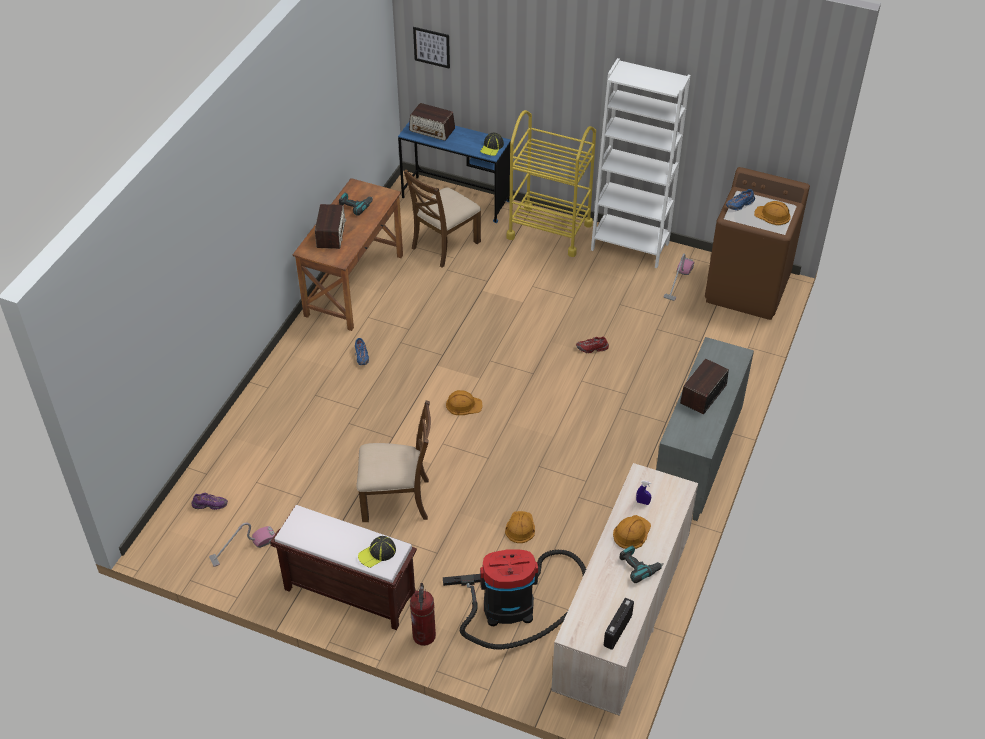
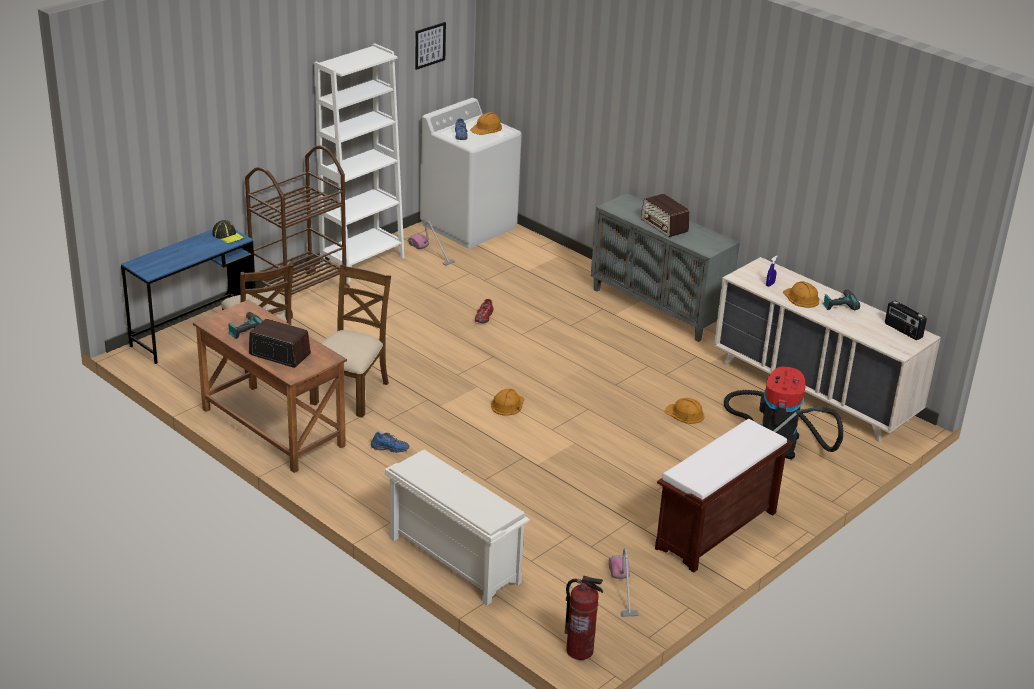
camera: 70 degrees left, 15 degrees down
purple shoe [192,493,228,510] -> none
brown chair [356,401,431,522] -> brown chair moved to [310,265,391,418]
cap [358,536,396,568] -> none
radio [409,103,455,141] -> none
fire extinguisher [410,583,436,646] -> fire extinguisher moved to [565,576,603,660]
picture [413,27,450,68] -> picture moved to [415,22,446,70]
yellow cart [506,110,596,257] -> brown cart [245,145,350,319]
brown washing machine [705,167,810,320] -> white washing machine [420,98,522,249]
none -> white shoe rack [385,450,530,605]

